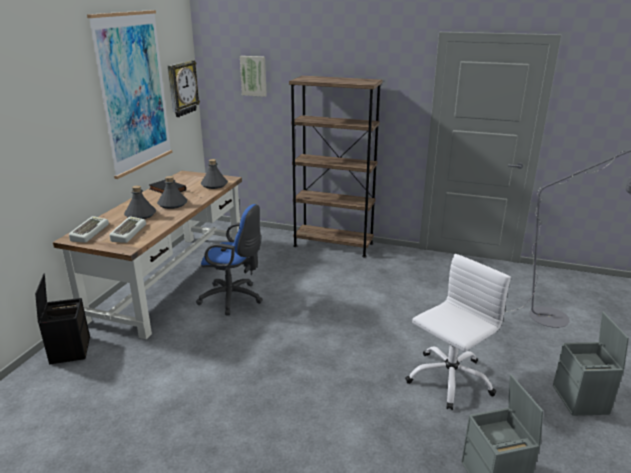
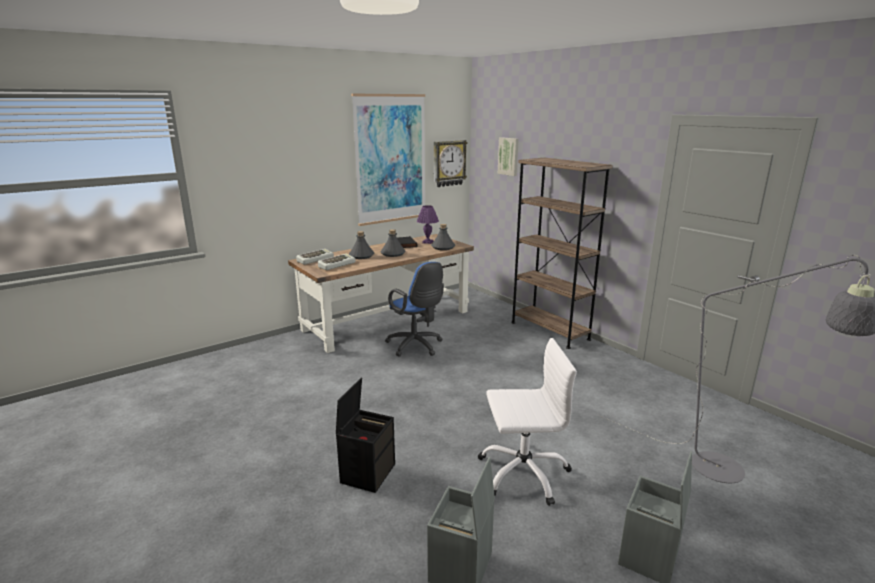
camera: 35 degrees right, 5 degrees down
black storage box [35,273,90,365] -> black storage box moved to [336,378,395,493]
none -> purple table lamp [417,205,439,244]

